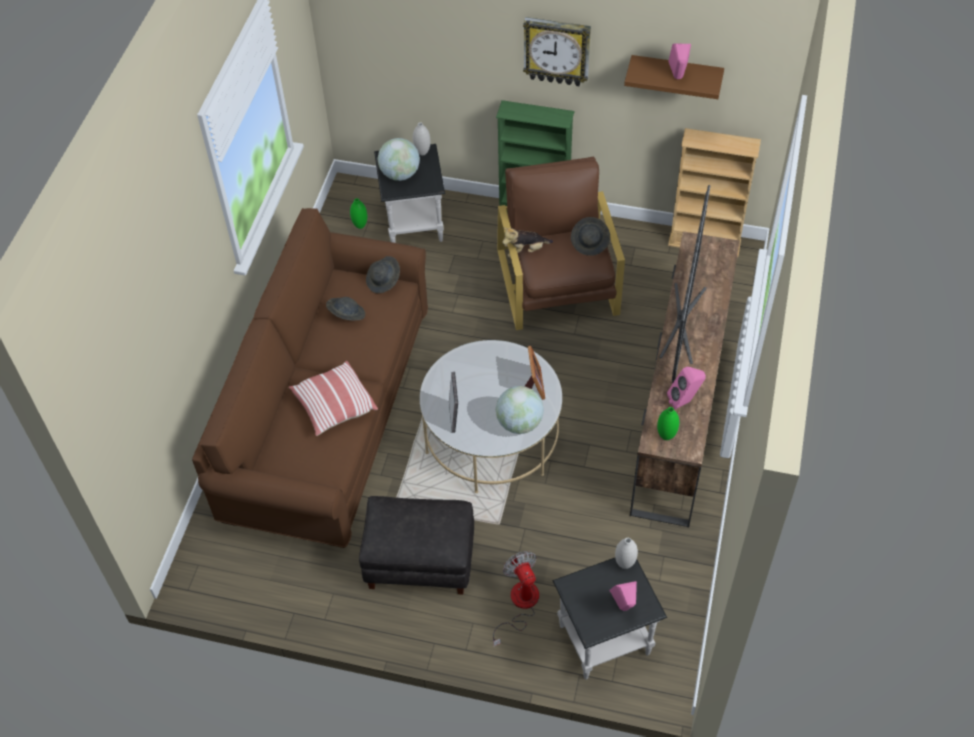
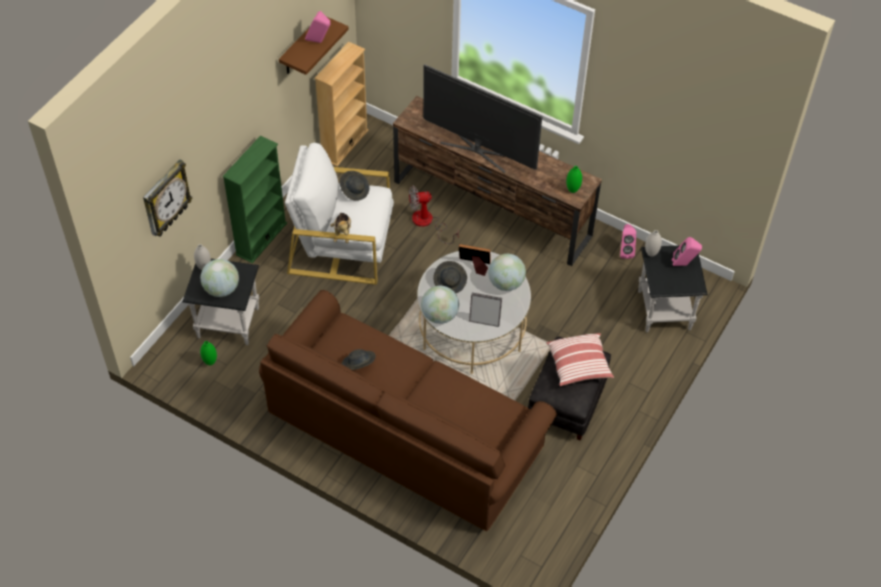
camera: 75 degrees left, 0 degrees up
pillow [289,361,378,436] -> pillow moved to [546,333,614,386]
grey hat [366,256,400,293] -> grey hat moved to [433,261,467,294]
fan [493,551,539,646] -> fan moved to [409,186,459,244]
brown armchair [497,156,625,330] -> white armchair [285,143,394,285]
wall clock [523,17,591,86] -> wall clock moved to [143,159,192,236]
pink speaker [667,367,706,409] -> pink speaker moved to [620,224,636,259]
none -> globe [421,286,459,324]

